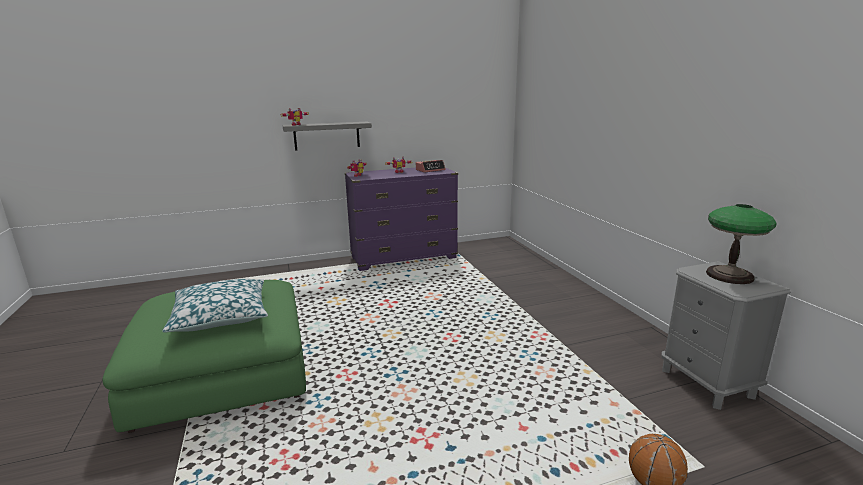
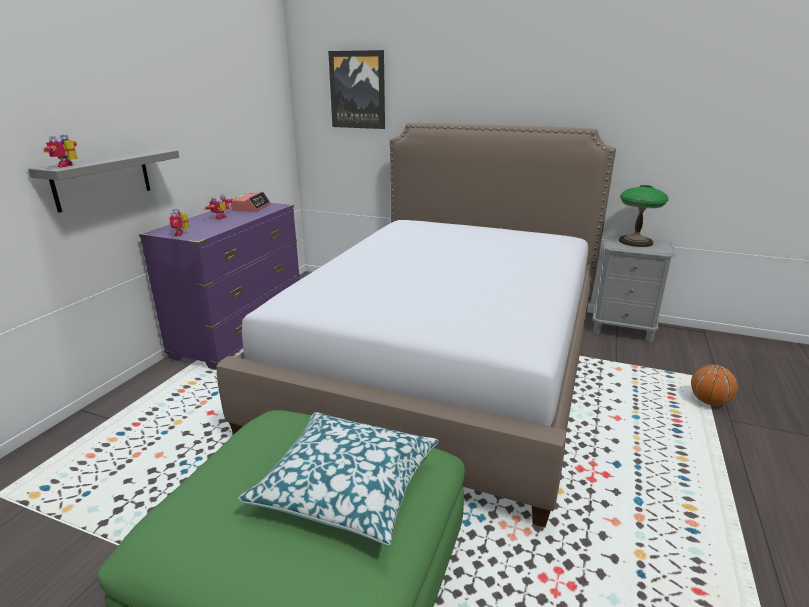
camera: 50 degrees left, 5 degrees up
none -> bed [217,123,616,528]
none -> picture [328,50,385,129]

